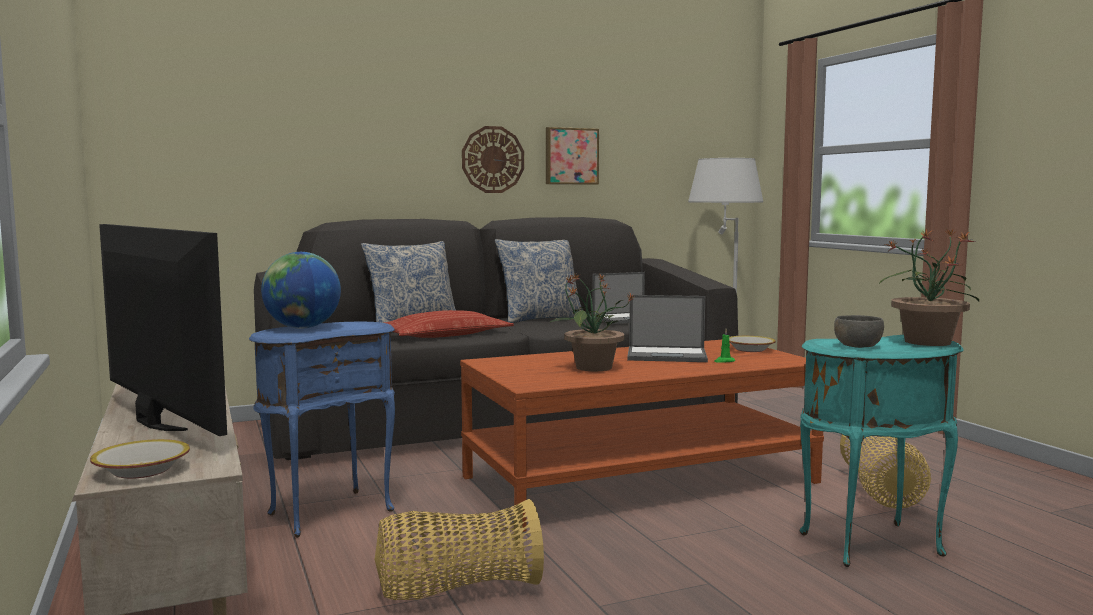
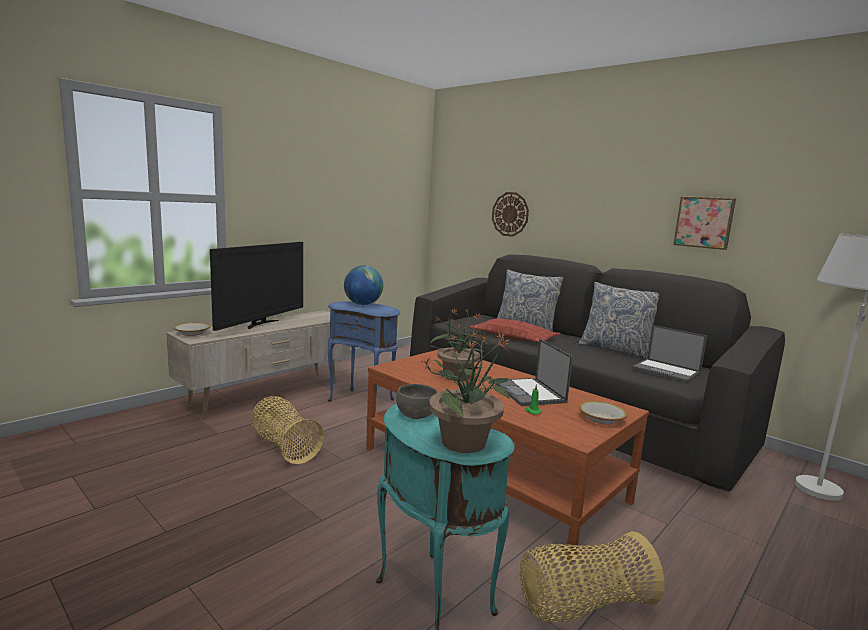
camera: 65 degrees right, 5 degrees up
wall clock [462,126,524,193] -> wall clock moved to [492,192,529,237]

